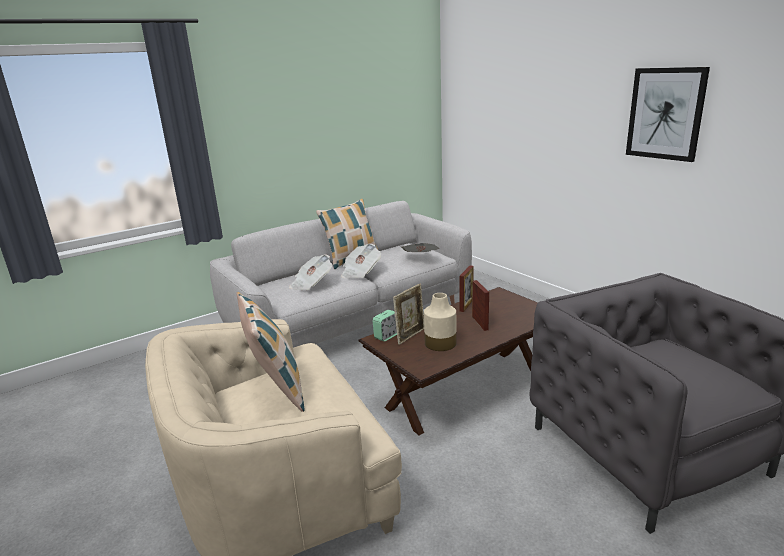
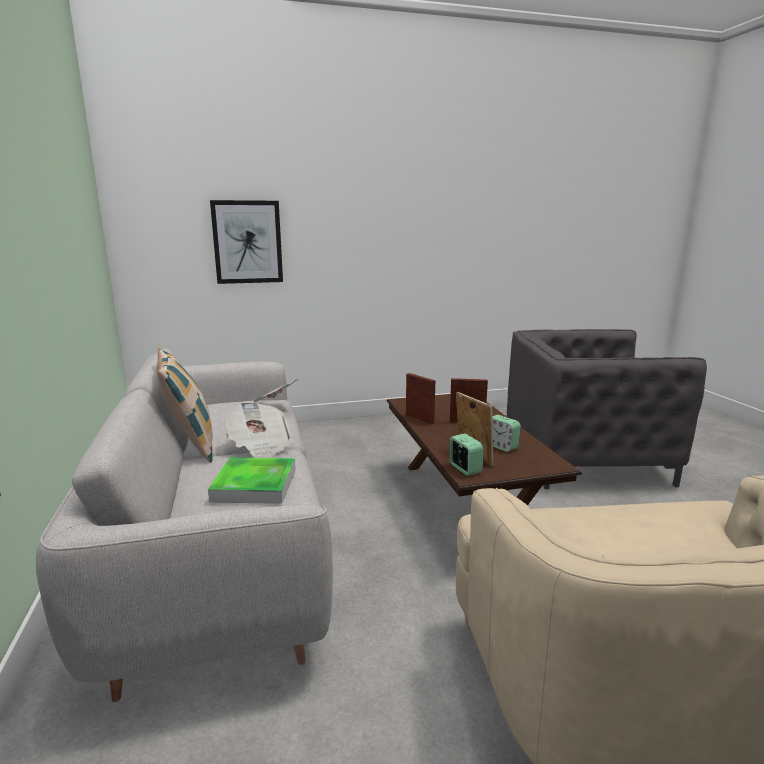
camera: 70 degrees left, 5 degrees down
pillow [236,292,305,412] -> none
newspaper [289,254,332,291] -> tray [208,458,296,504]
beige vase [424,293,456,351] -> alarm clock [493,415,521,452]
picture [626,67,710,162] -> picture moved to [210,200,283,284]

